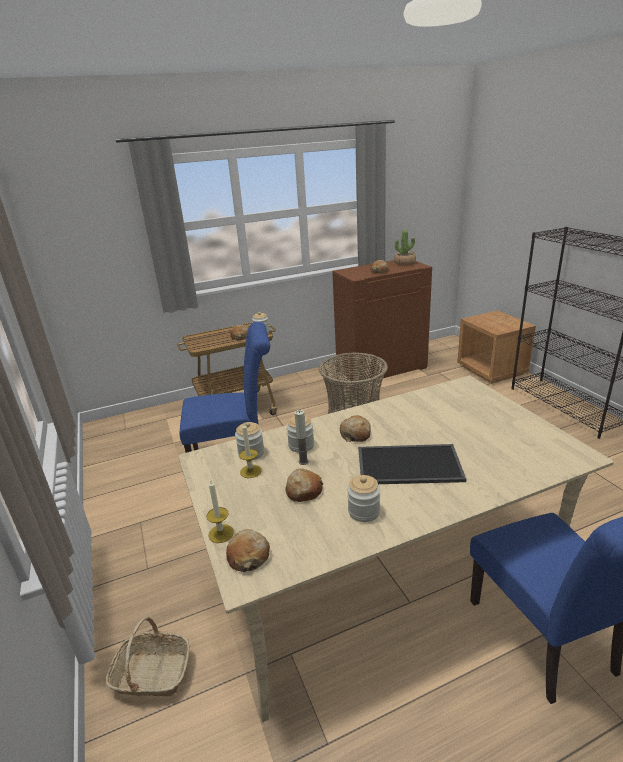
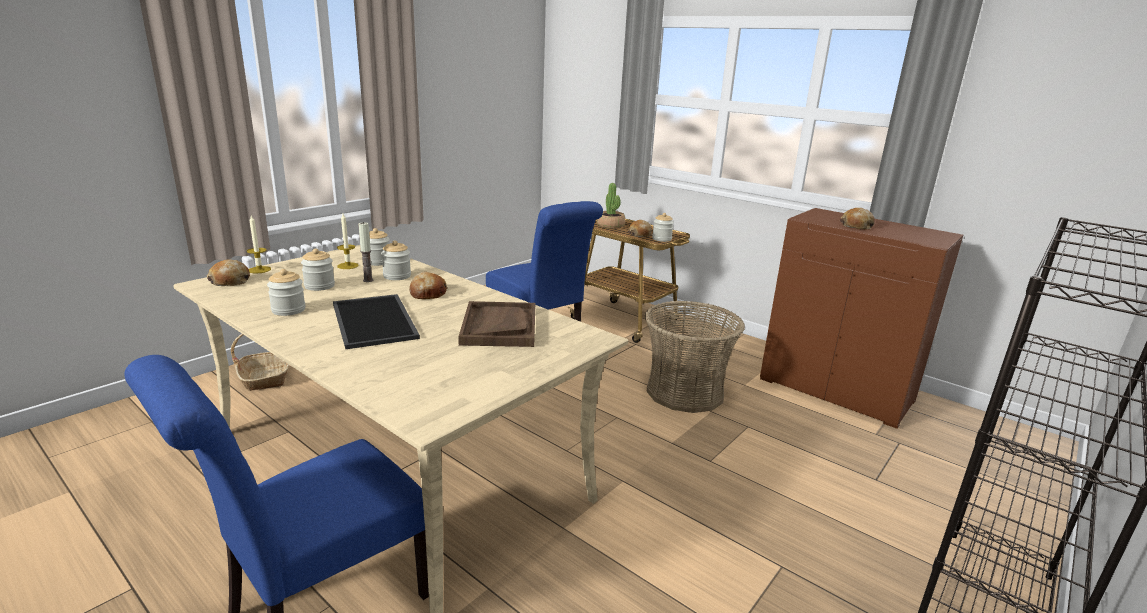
camera: 60 degrees right, 5 degrees down
bread [285,468,323,502] -> jar [301,248,335,291]
potted plant [394,230,416,265] -> potted plant moved to [597,183,625,229]
brown nightstand [457,310,536,383] -> none
none -> brown tray [458,301,535,347]

